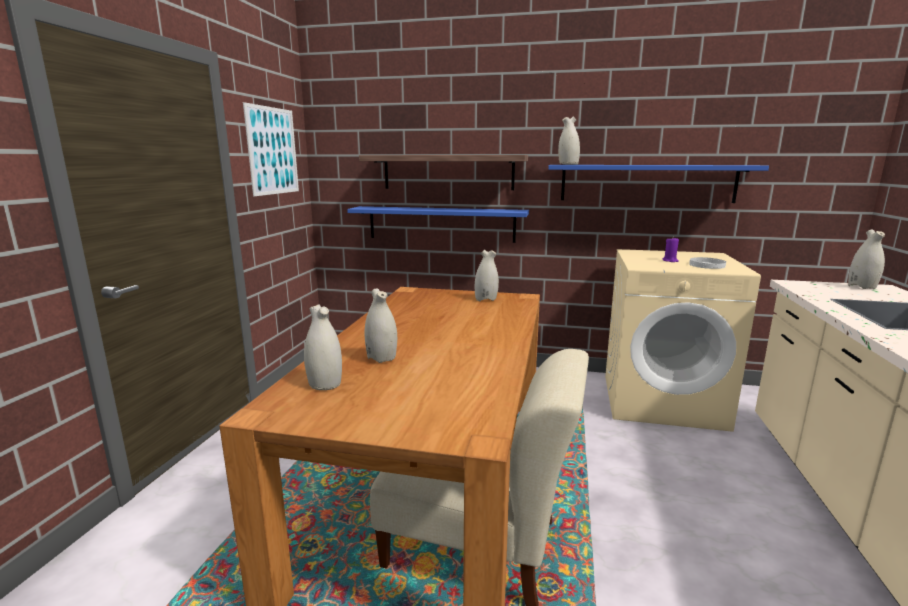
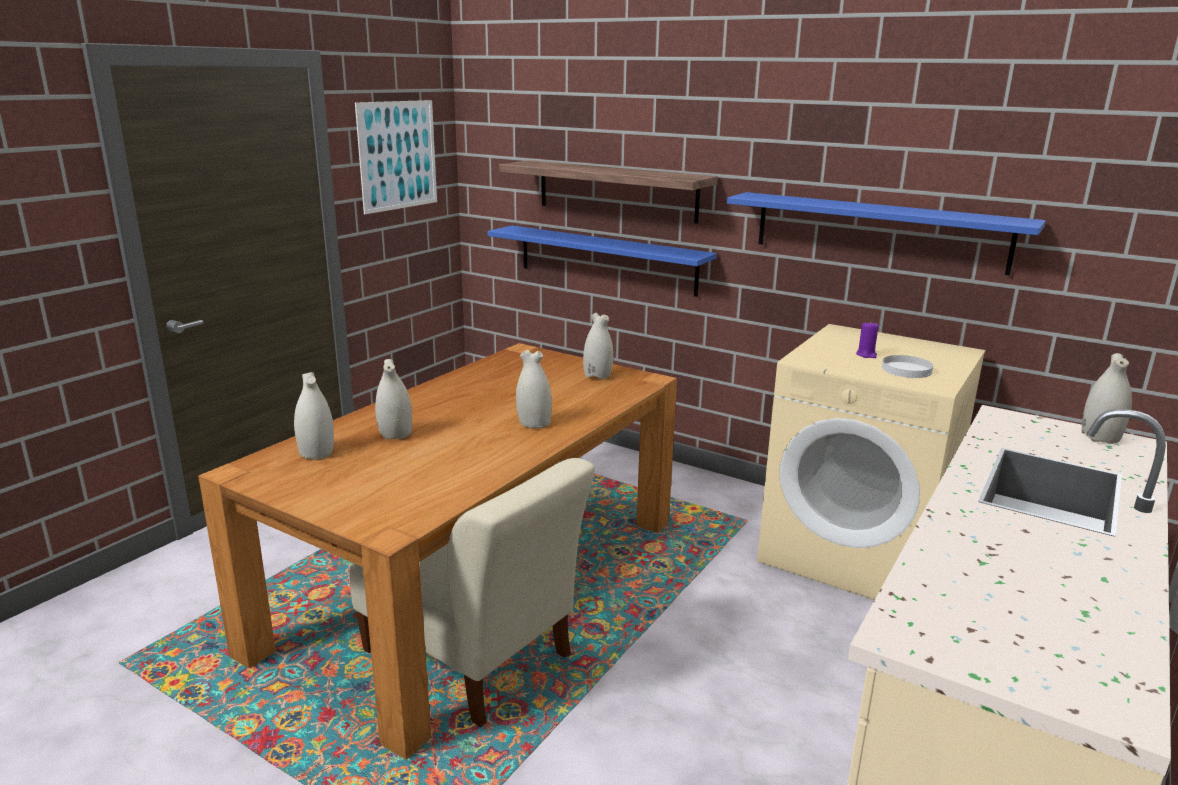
camera: 20 degrees right, 5 degrees up
white vase [558,117,580,165] -> white vase moved to [516,350,552,429]

